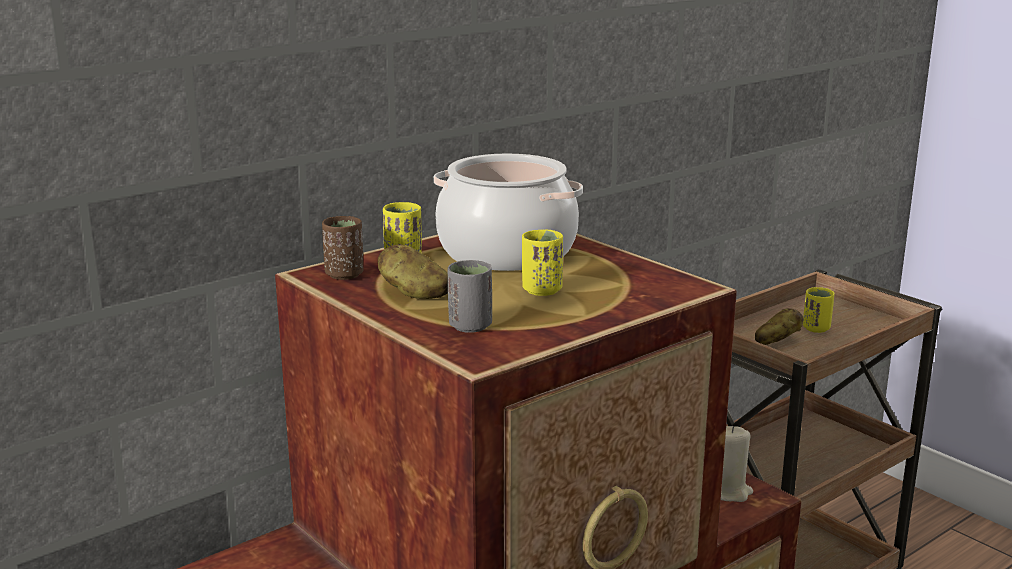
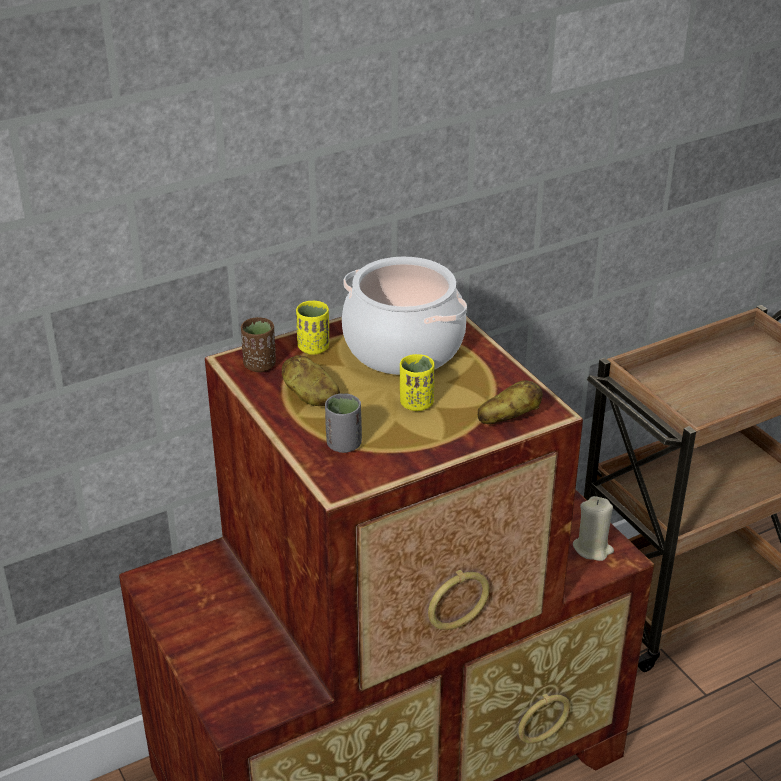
camera: 10 degrees right, 15 degrees up
potato [755,308,804,345] -> potato moved to [477,380,543,424]
yellow cup [803,287,835,333] -> none

